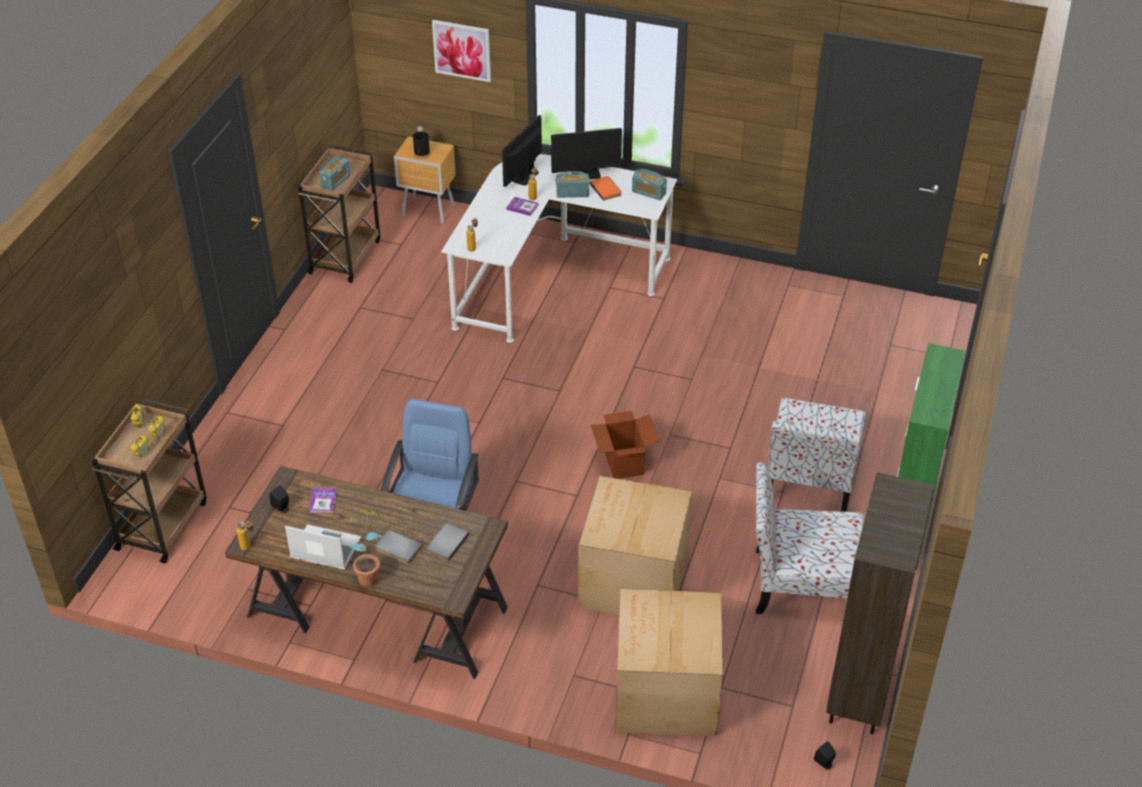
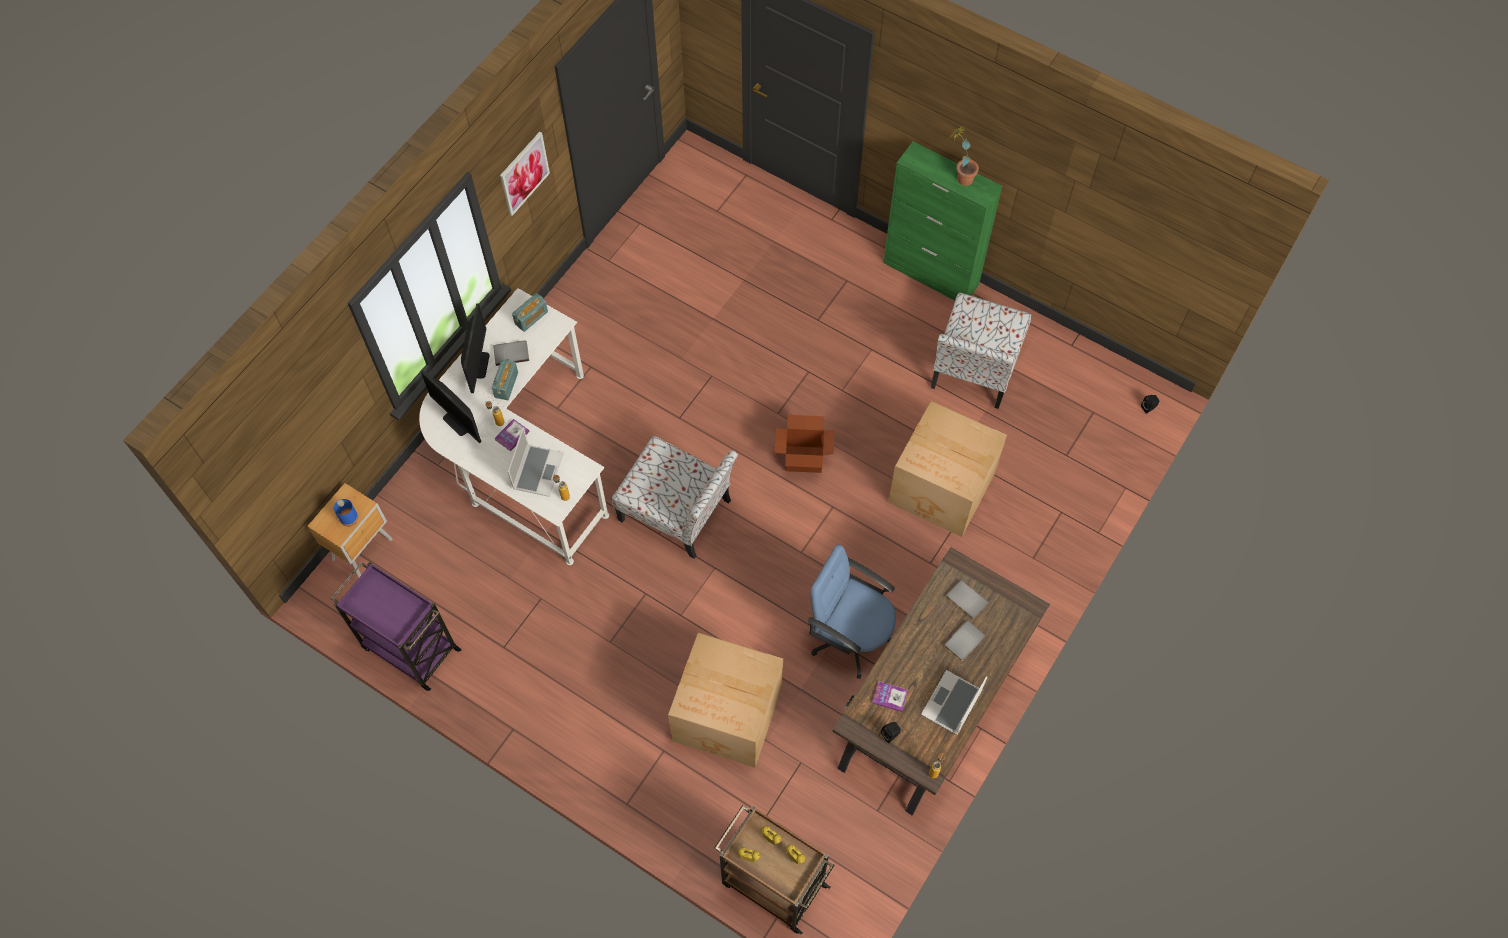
camera: 75 degrees left, 20 degrees up
brown cart [298,145,381,283] -> purple cart [331,561,462,691]
radio [319,155,350,191] -> none
potted plant [349,509,383,587] -> potted plant moved to [951,126,979,186]
black bottle [413,126,430,159] -> blue bottle [334,499,358,526]
picture [432,20,491,82] -> picture moved to [500,132,550,216]
orange book [590,176,622,201] -> grey book [493,340,529,366]
cardboard box [615,589,723,736] -> cardboard box moved to [668,633,783,768]
chair [768,398,866,512] -> chair moved to [612,436,738,559]
brown bookcase [826,472,934,734] -> none
none -> laptop [508,427,564,497]

